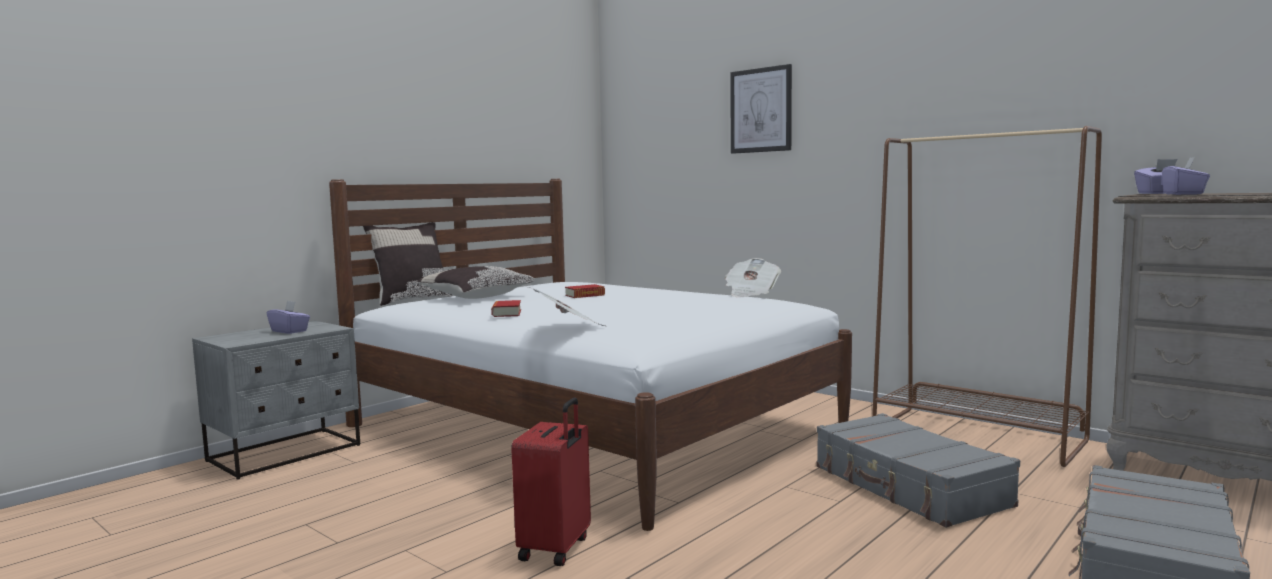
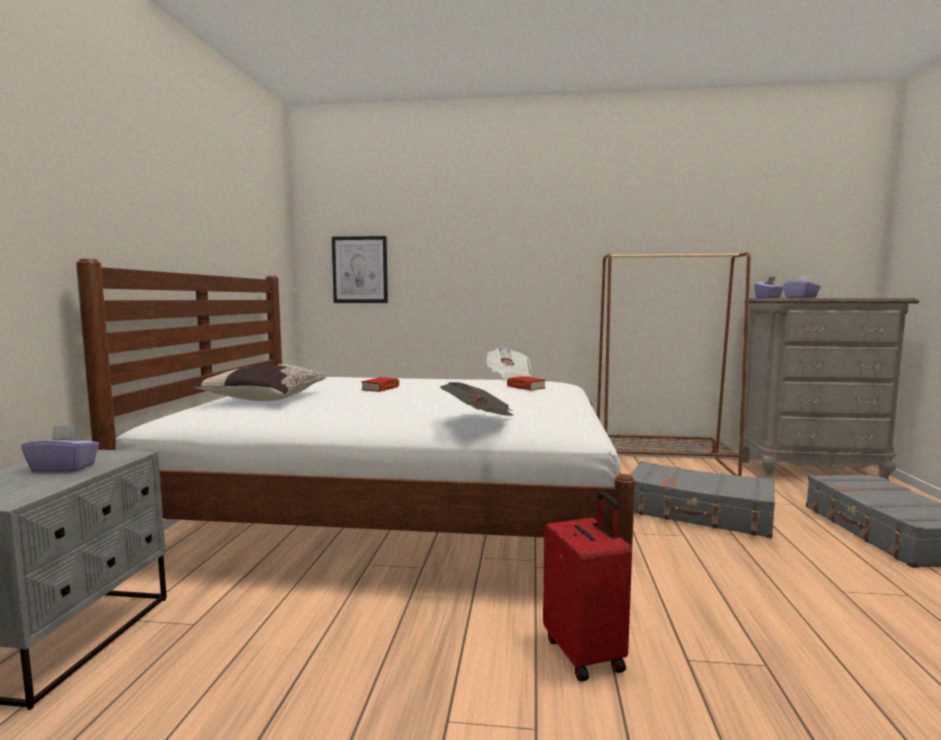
camera: 35 degrees left, 0 degrees up
pillow [363,222,454,306] -> none
book [491,300,521,317] -> book moved to [507,376,545,390]
picture [730,64,792,154] -> picture moved to [332,236,388,303]

